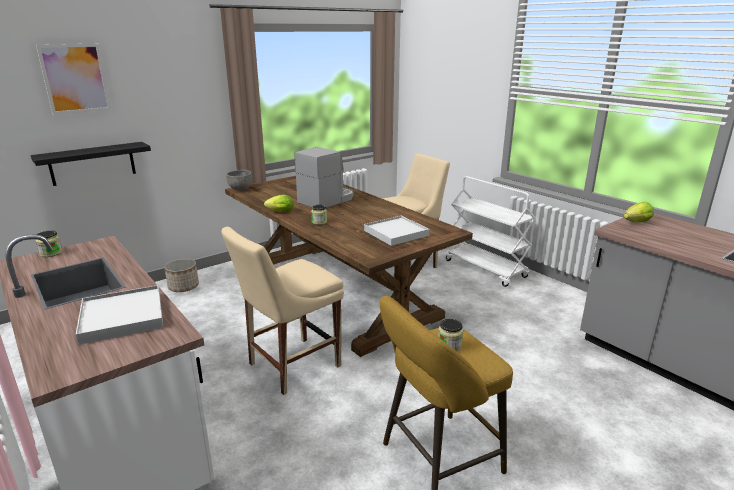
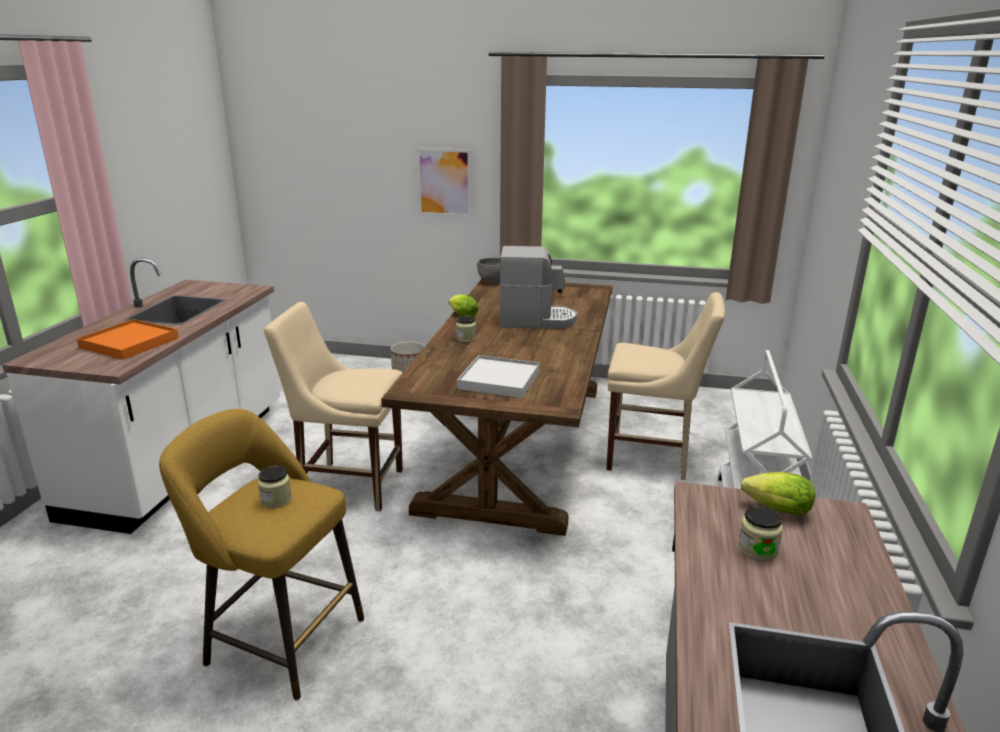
camera: 50 degrees right, 0 degrees up
black shelf [31,142,151,186] -> none
picture [36,44,111,115] -> picture moved to [416,148,472,217]
jar [36,230,63,257] -> jar moved to [738,506,783,561]
white tray [76,285,163,345] -> orange tray [76,319,179,360]

